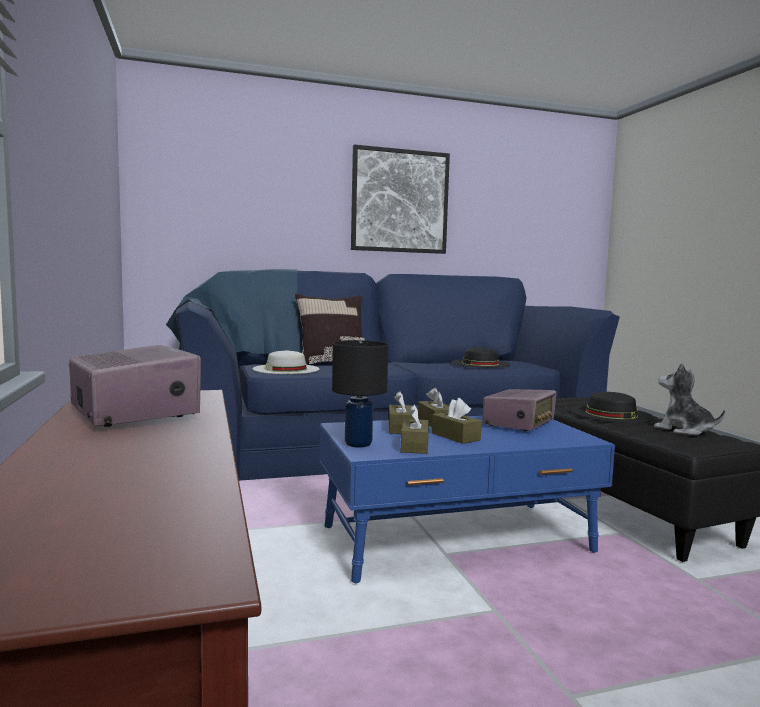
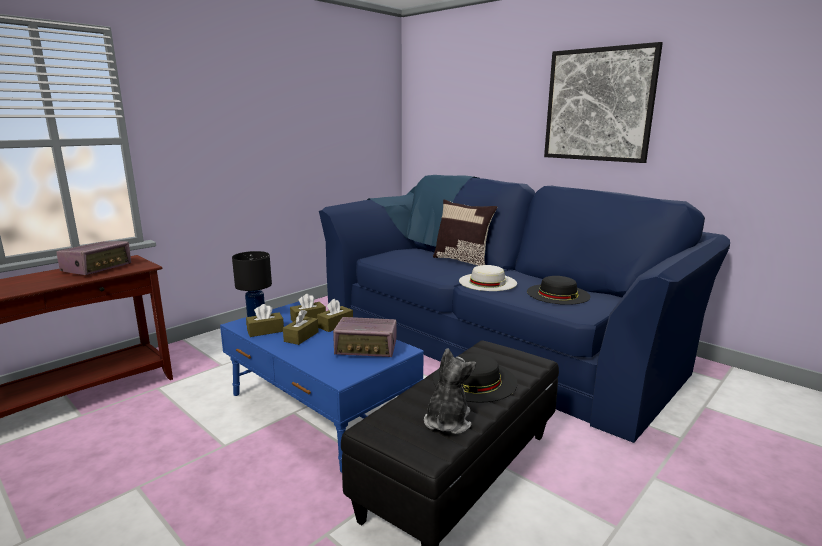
camera: 60 degrees right, 10 degrees up
white hat [252,350,320,374] -> white hat moved to [459,265,517,291]

